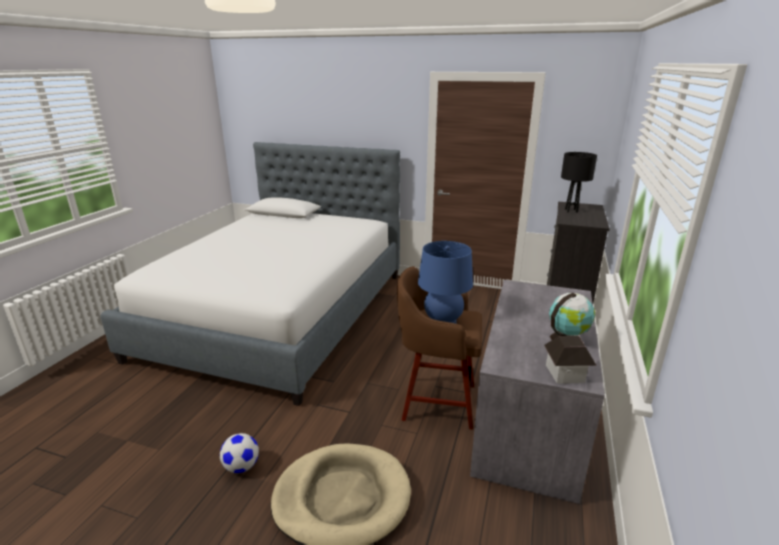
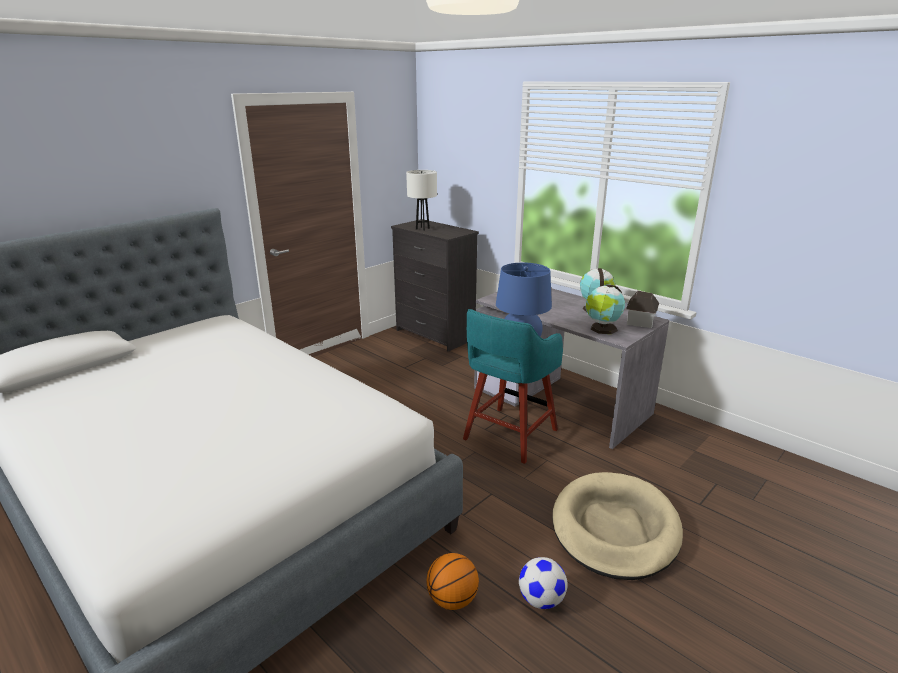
camera: 65 degrees left, 0 degrees up
brown stool [397,266,482,430] -> turquoise stool [463,309,563,464]
black table lamp [561,152,597,213] -> white table lamp [406,170,437,231]
none -> basketball [426,553,479,610]
none -> globe [586,285,625,334]

